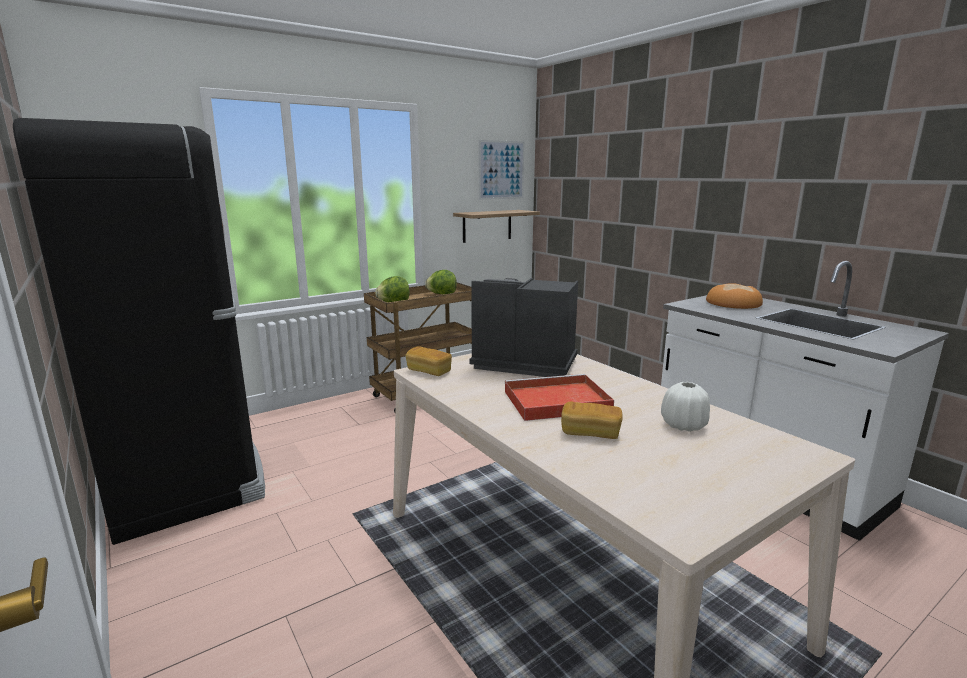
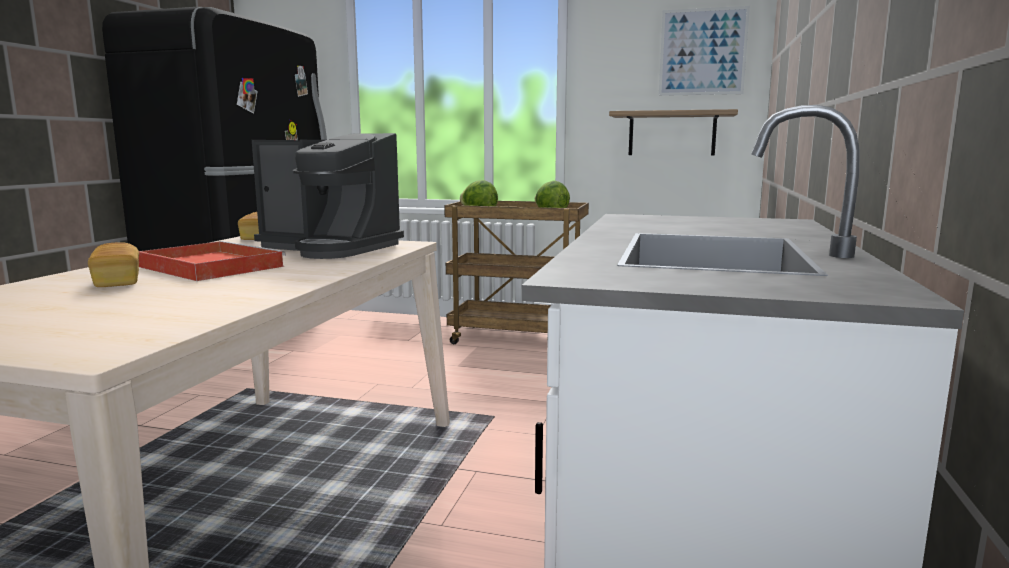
camera: 50 degrees right, 5 degrees down
coffee machine [469,278,578,377] -> coffee machine turned 135 degrees clockwise [252,133,404,259]
white vase [661,382,710,432] -> none
bread [706,283,763,309] -> none

